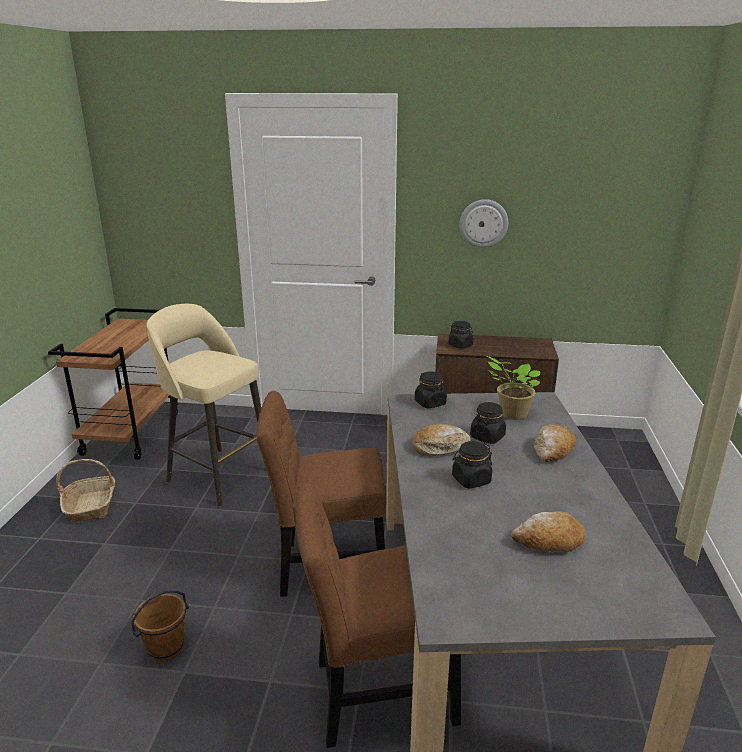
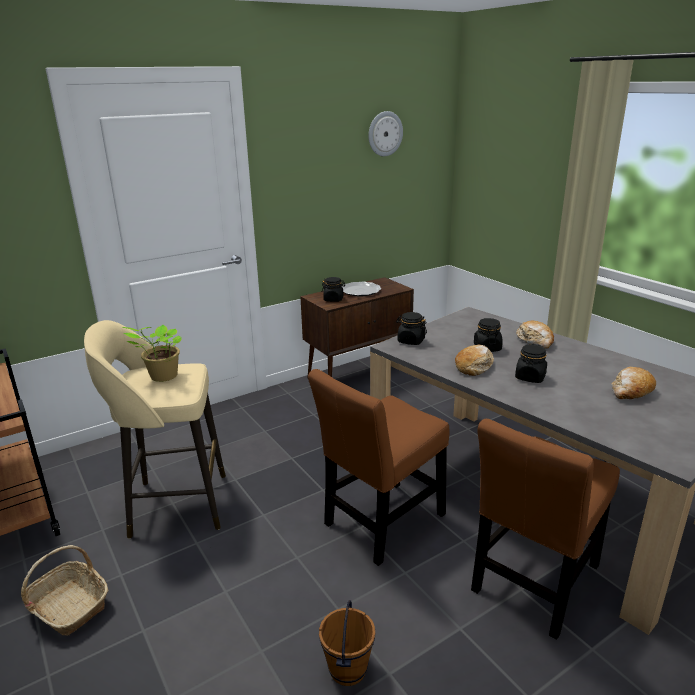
camera: 40 degrees left, 0 degrees up
wall clock [459,199,508,248] -> wall clock moved to [368,111,403,156]
potted plant [486,356,540,420] -> potted plant moved to [122,325,182,382]
none -> plate [342,282,381,296]

